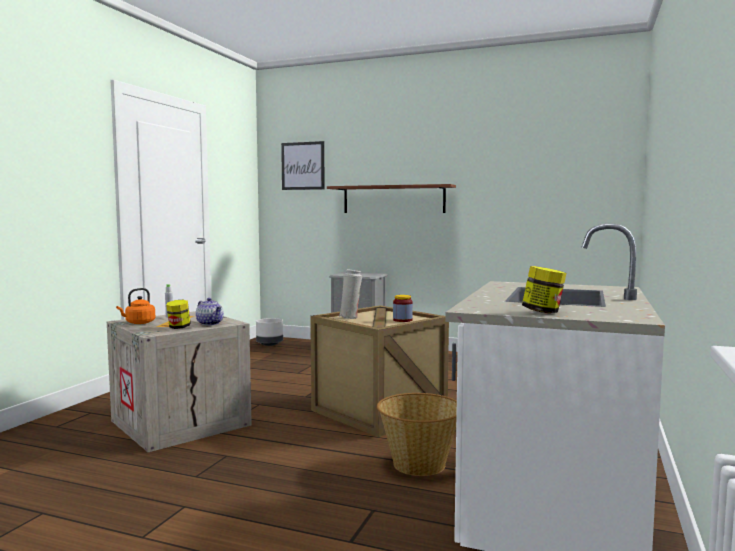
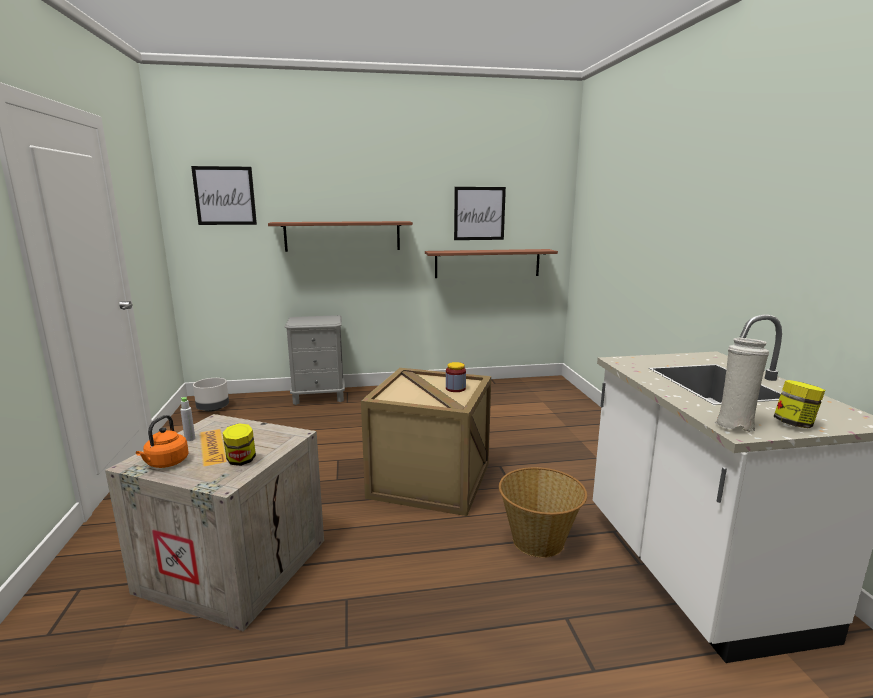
camera: 30 degrees left, 10 degrees up
teapot [196,298,224,325] -> none
white vase [339,269,362,319] -> white vase moved to [715,338,769,432]
none -> shelf [425,249,558,278]
none -> picture [454,187,506,240]

